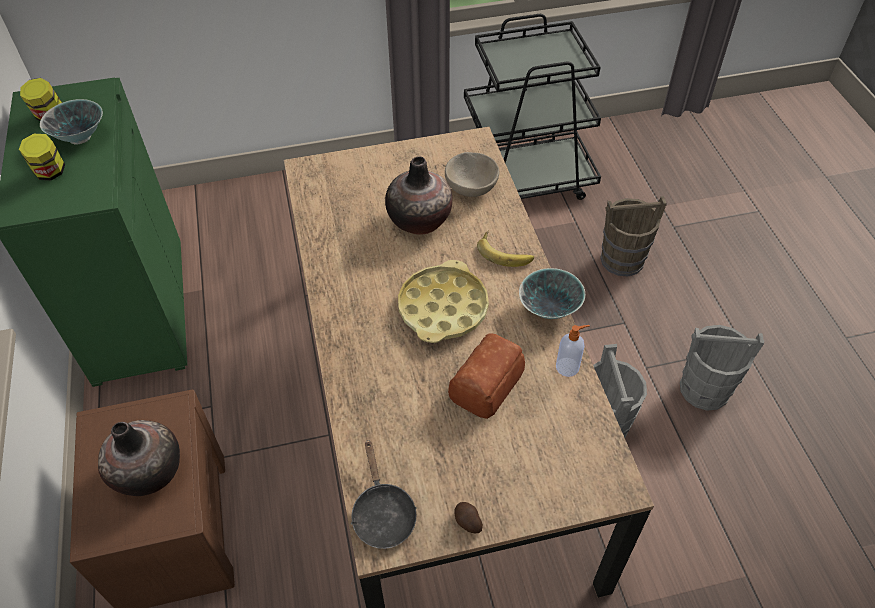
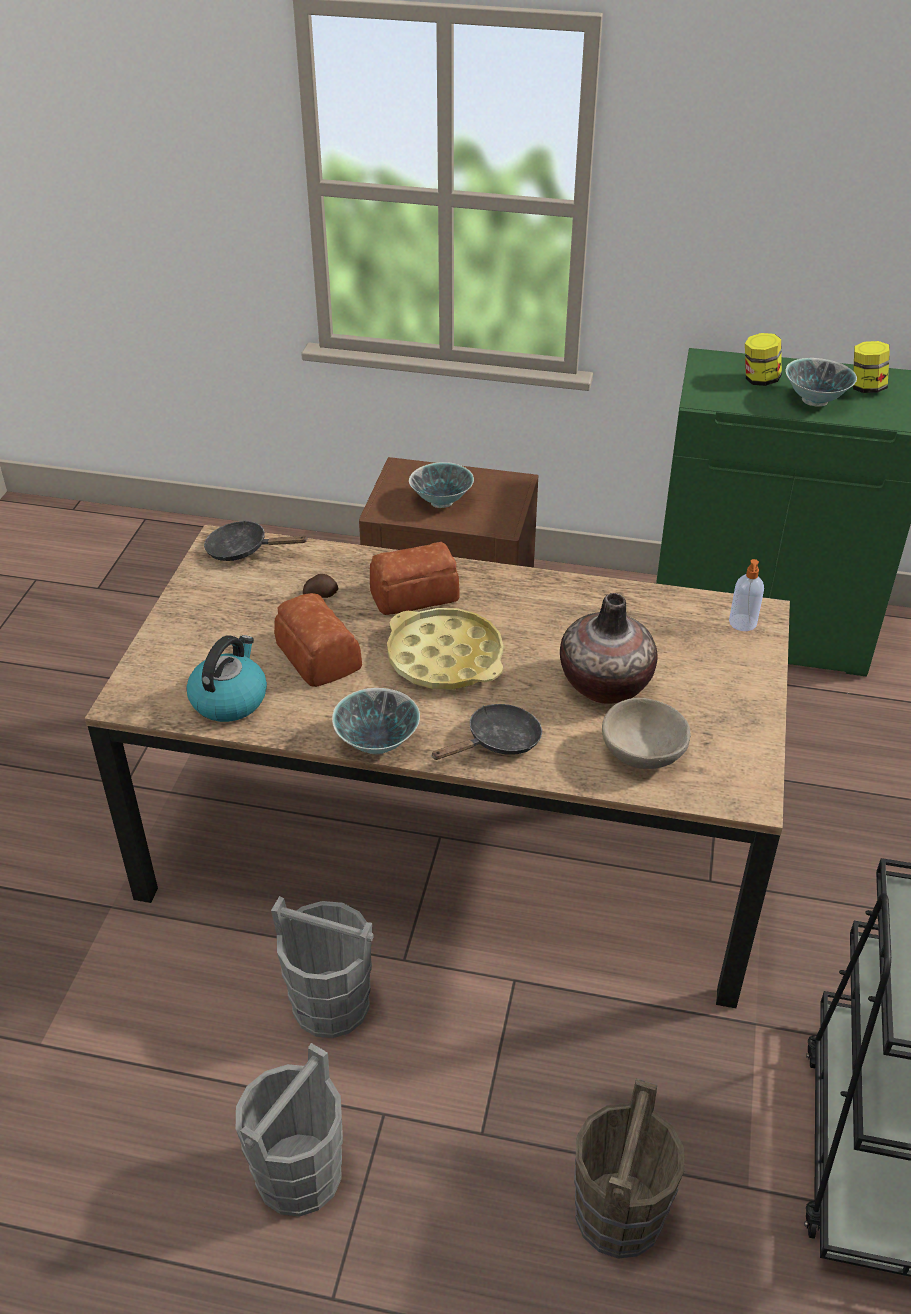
camera: 115 degrees right, 10 degrees down
vase [98,420,180,496] -> bowl [409,462,474,508]
potato [455,502,483,534] -> potato moved to [303,574,339,598]
banana [477,230,534,267] -> black frying pan [431,704,542,760]
soap dispenser [556,325,590,377] -> soap dispenser moved to [729,559,764,631]
none -> kettle [186,635,267,722]
none -> bread [370,542,460,615]

